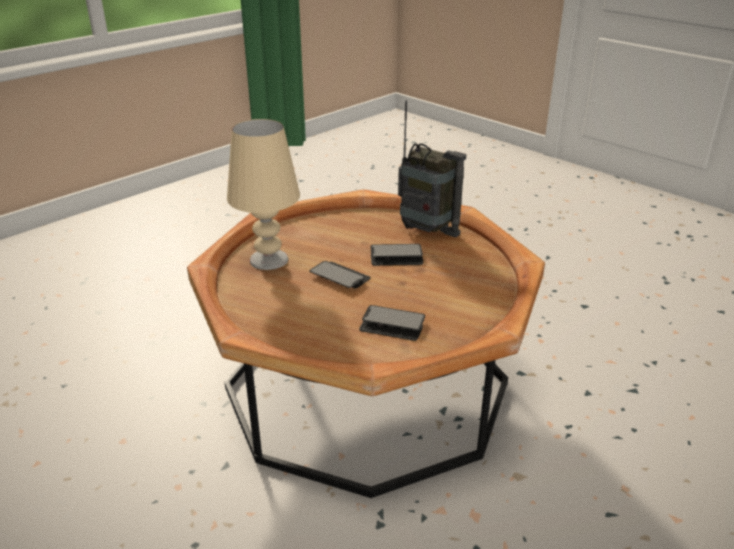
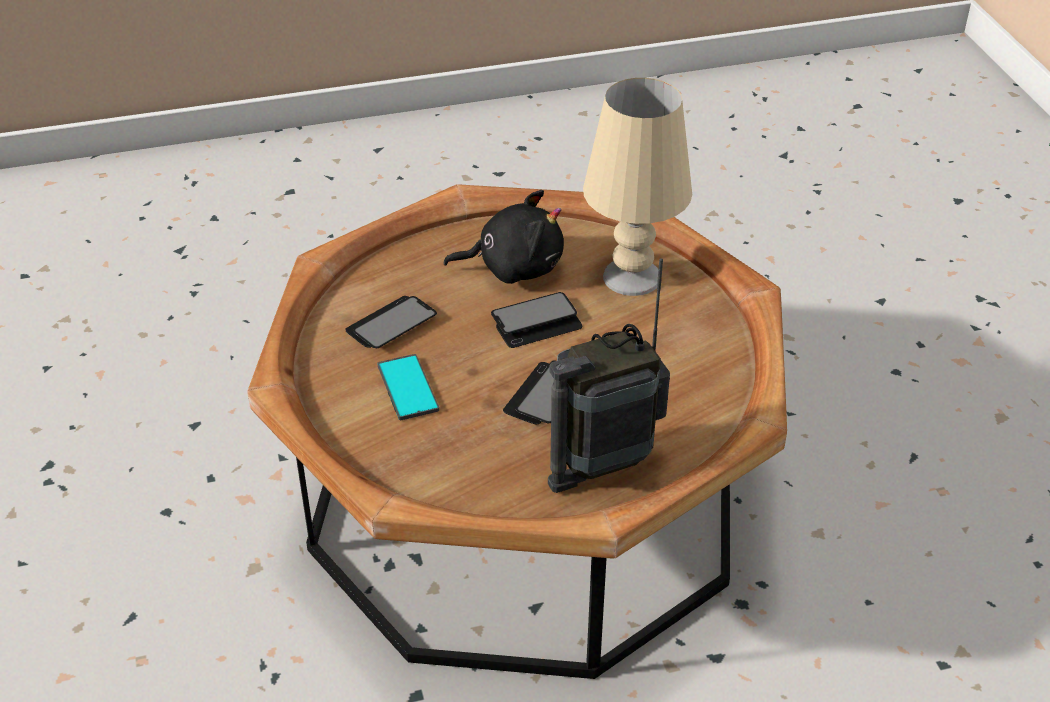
camera: 120 degrees right, 10 degrees up
none -> phone [377,354,439,420]
none -> black plush toy [444,190,564,284]

